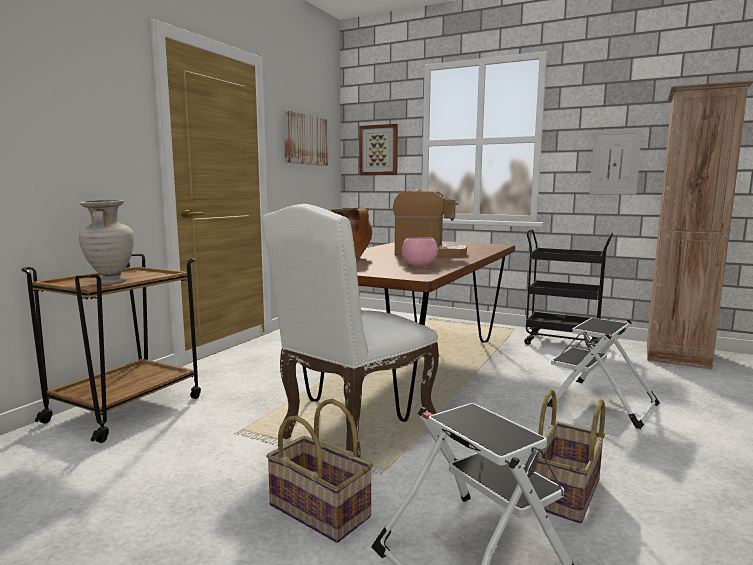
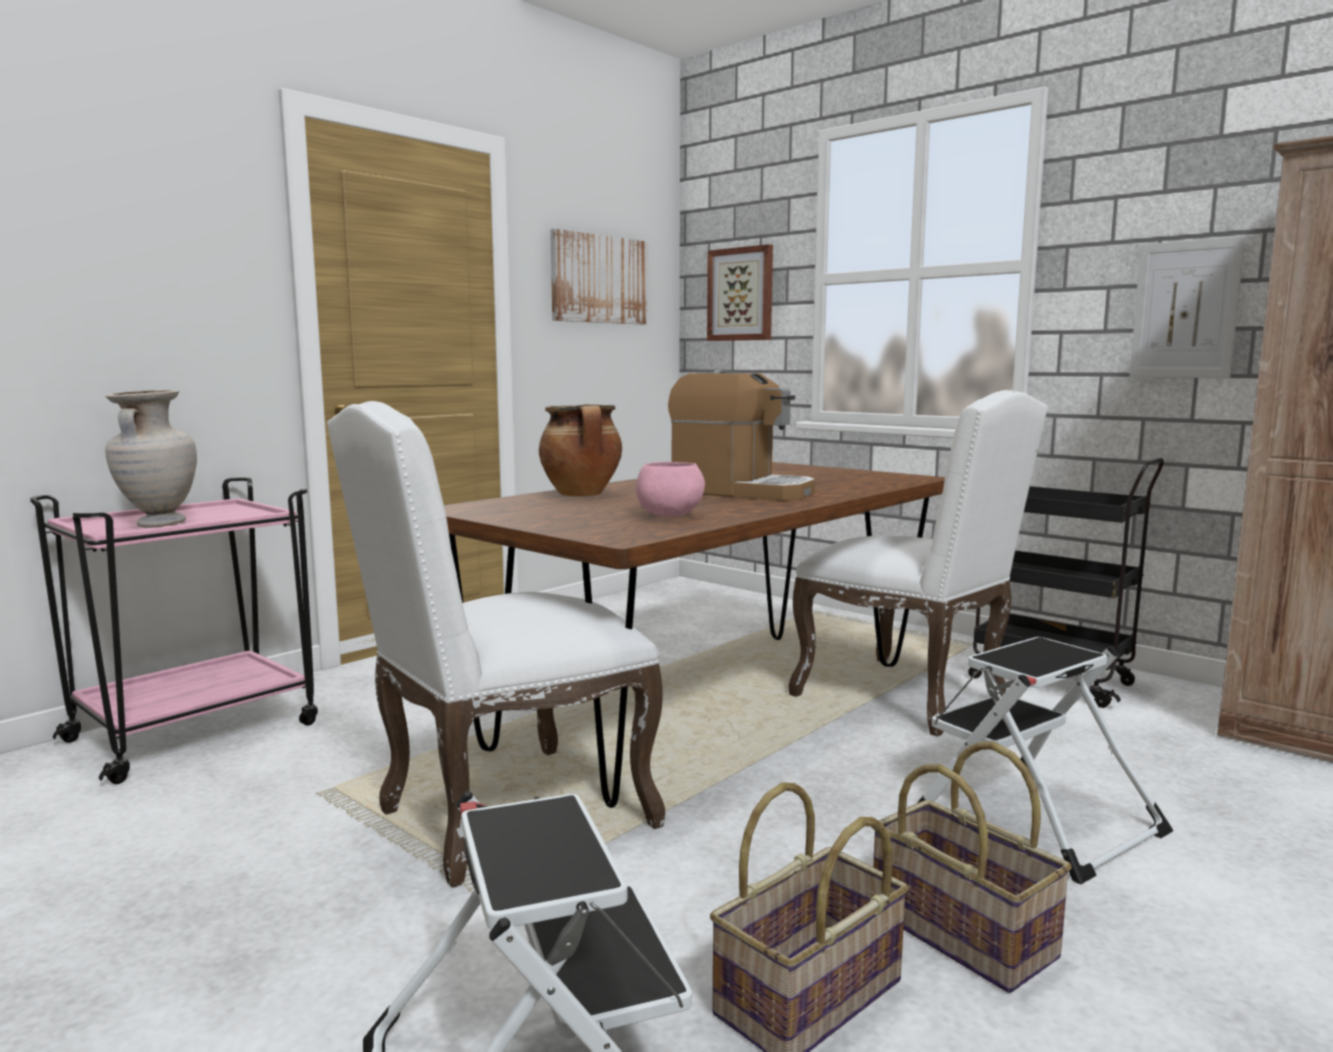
camera: 15 degrees right, 0 degrees up
brown cart [21,254,201,443] -> pink cart [30,477,318,784]
basket [266,399,373,543] -> basket moved to [873,741,1072,993]
none -> white chair [789,390,1048,736]

